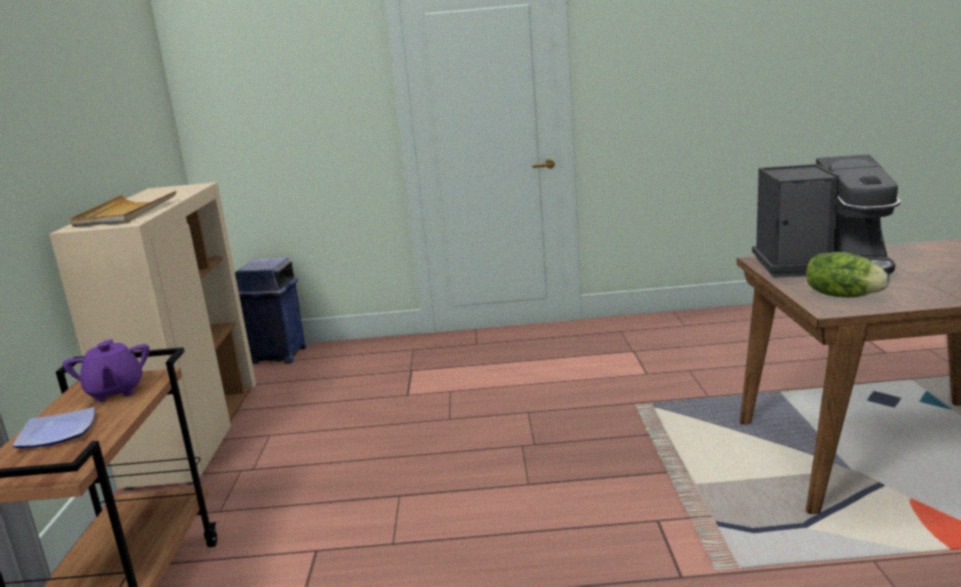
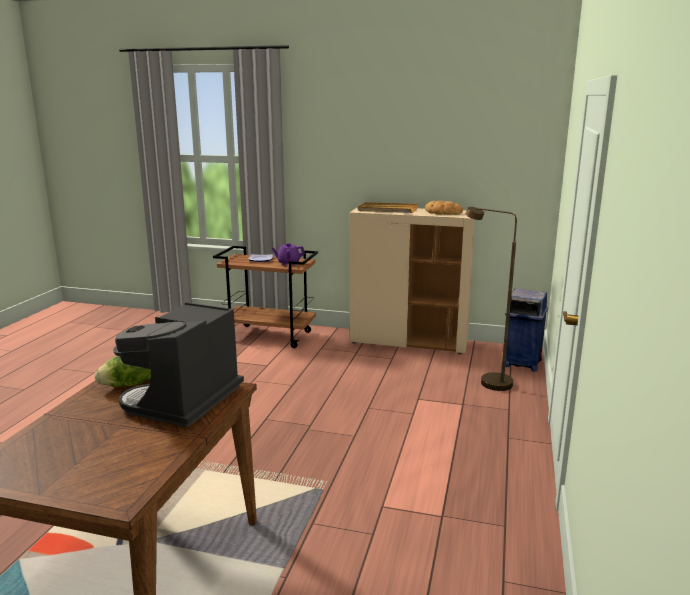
camera: 105 degrees right, 0 degrees up
none -> bread [425,201,463,215]
none -> brown floor lamp [466,207,517,391]

